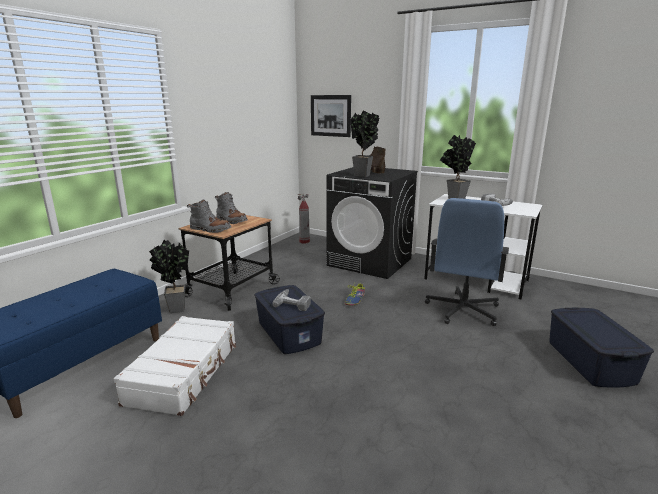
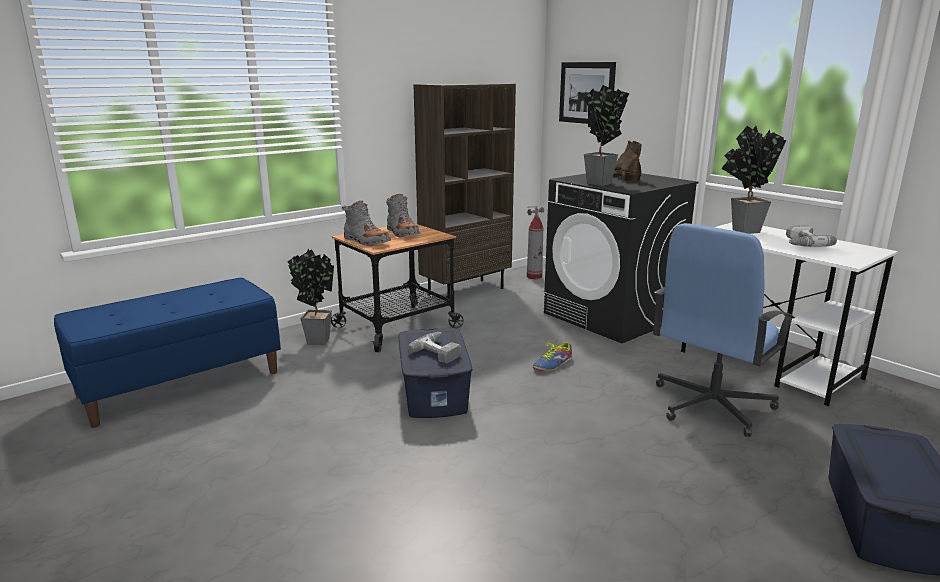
camera: 20 degrees right, 0 degrees up
white suitcase [114,316,236,416] -> none
none -> brown bookcase [413,83,516,296]

